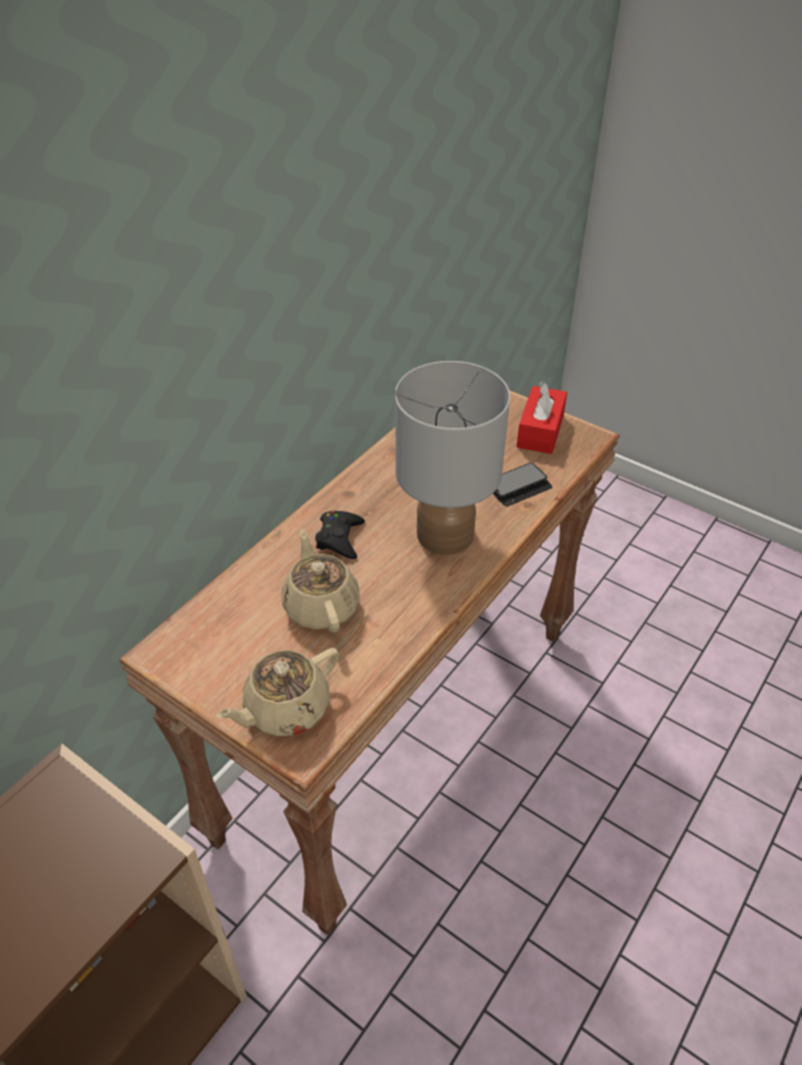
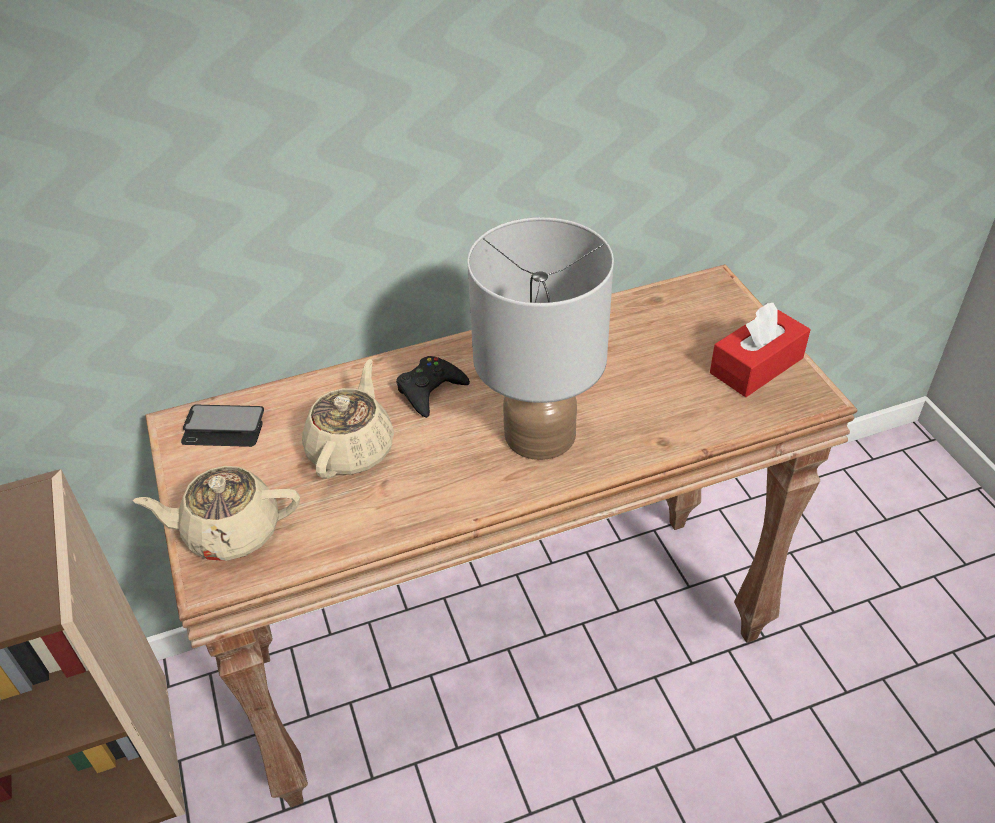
camera: 35 degrees right, 0 degrees up
phone [493,463,552,507] -> phone moved to [181,405,264,447]

